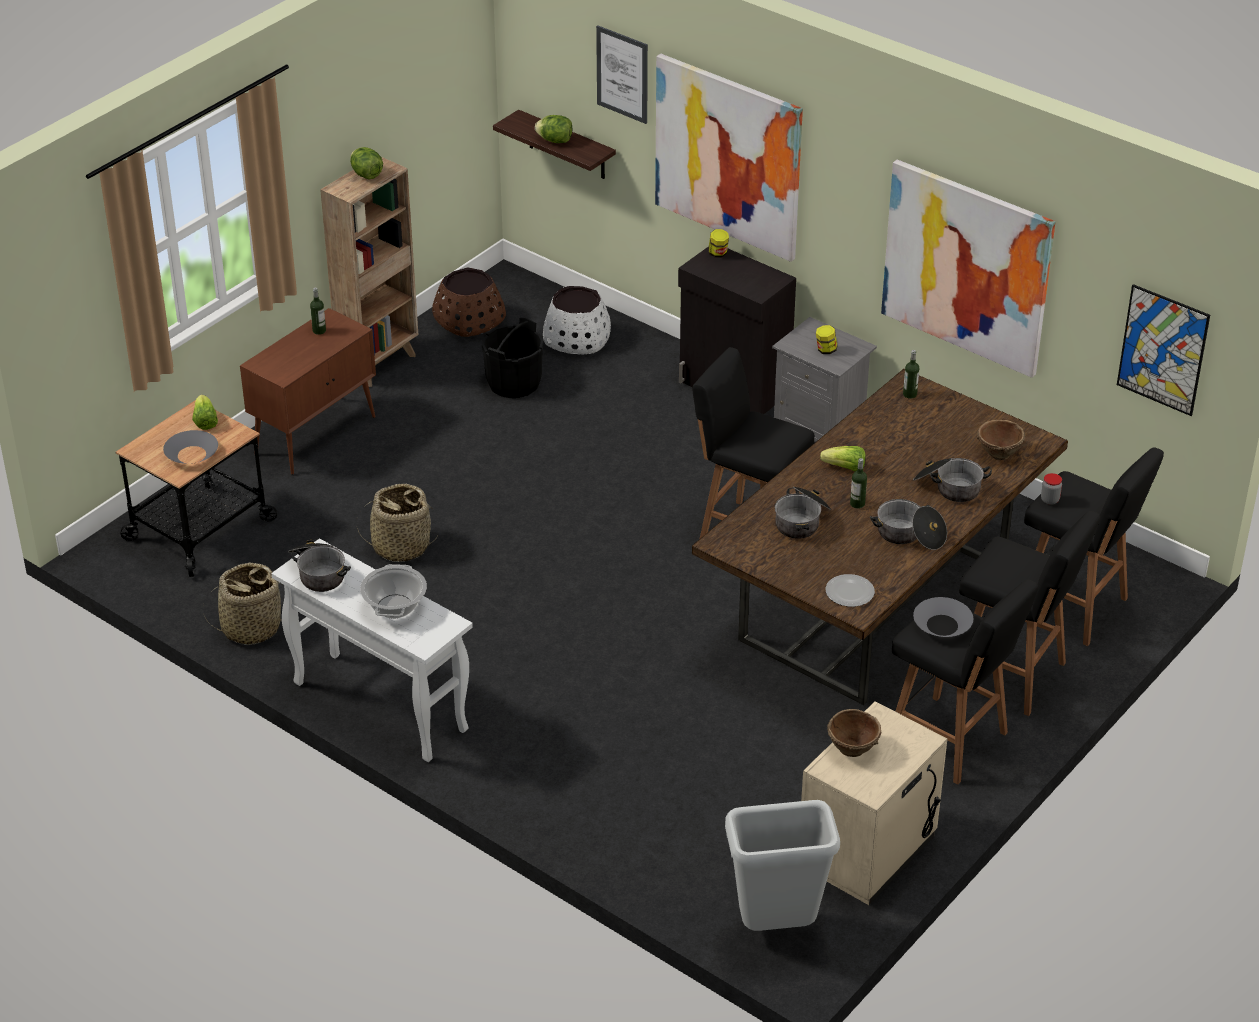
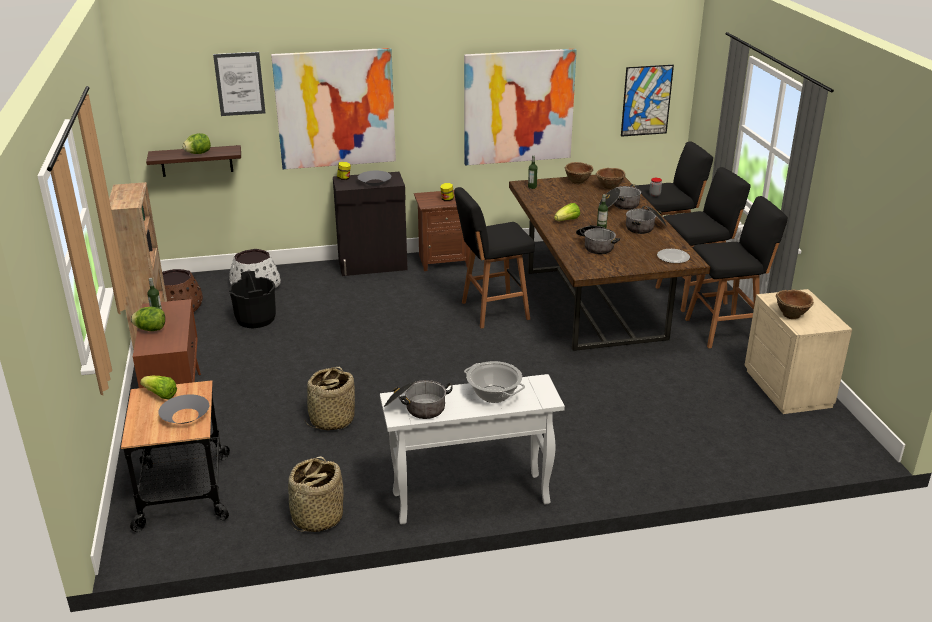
camera: 50 degrees left, 10 degrees down
lettuce [350,147,383,179] -> lettuce moved to [131,307,165,331]
grey trash can [725,800,840,931] -> none
grey nightstand [772,317,877,442] -> brown nightstand [414,189,470,271]
grey bowl [913,597,973,637] -> grey bowl moved to [358,171,391,186]
none -> brown bowl [565,162,593,184]

